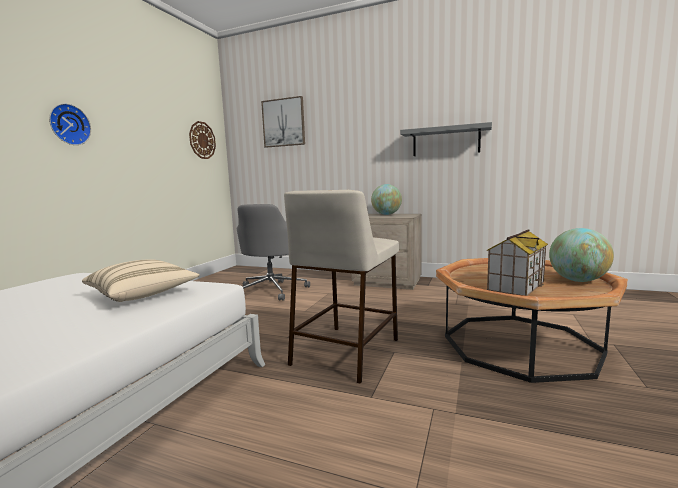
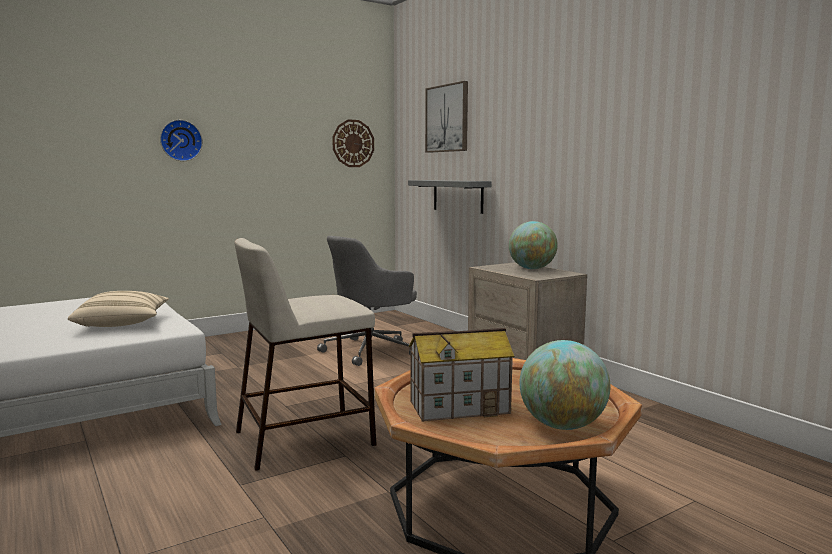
camera: 35 degrees right, 0 degrees up
grey shelf [400,122,492,156] -> grey shelf moved to [408,180,492,214]

